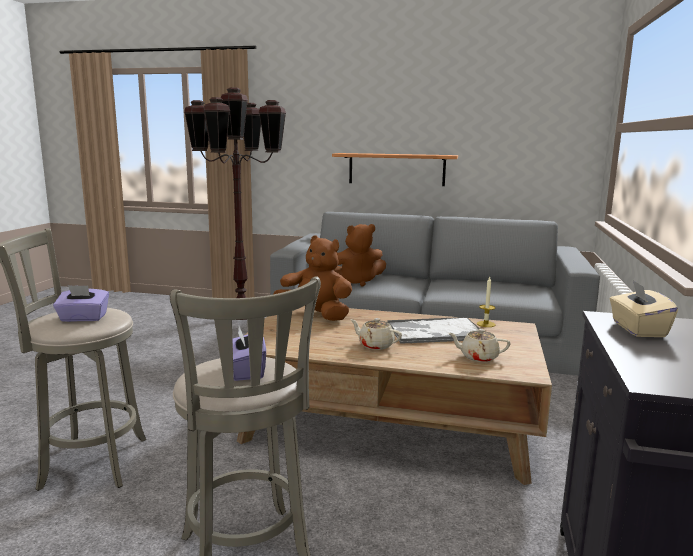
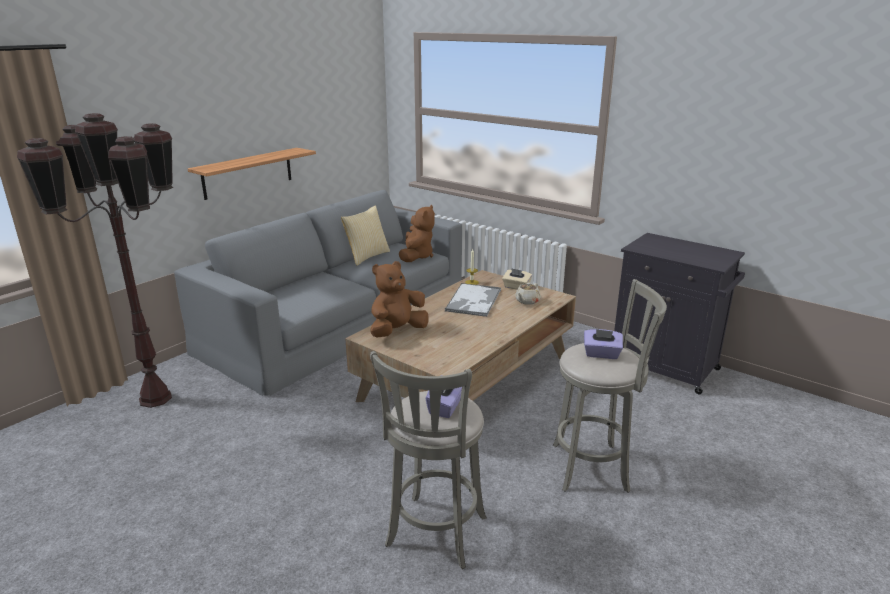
camera: 65 degrees left, 10 degrees up
brown plush toy [334,224,386,286] -> brown plush toy moved to [399,205,435,262]
beige teapot [350,318,402,350] -> none
beige tissue box [610,280,678,337] -> beige tissue box moved to [502,268,532,290]
none -> pillow [341,205,390,266]

